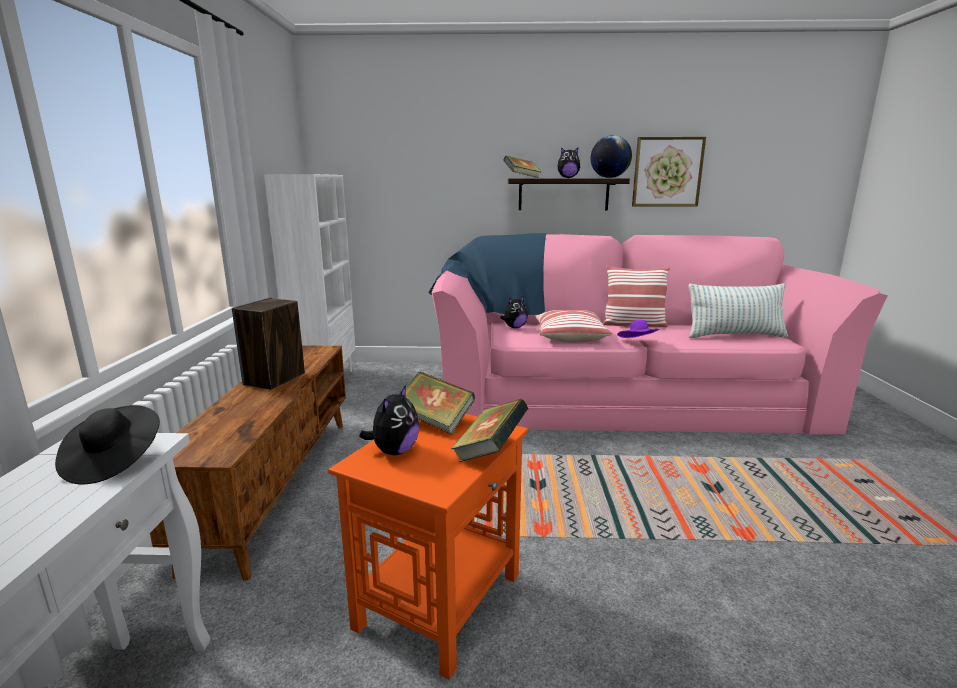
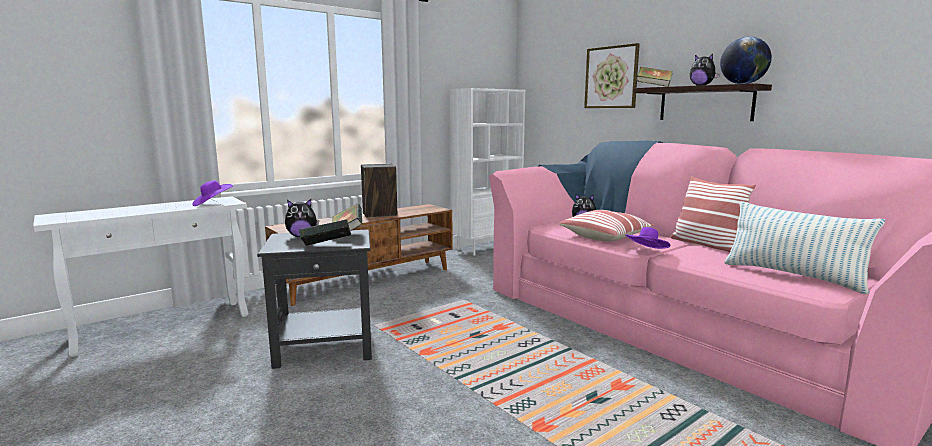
camera: 50 degrees right, 5 degrees down
black hat [55,405,160,484] -> purple hat [193,180,233,206]
orange side table [328,414,528,680] -> black side table [257,230,372,369]
picture [632,137,706,207] -> picture moved to [584,43,640,108]

